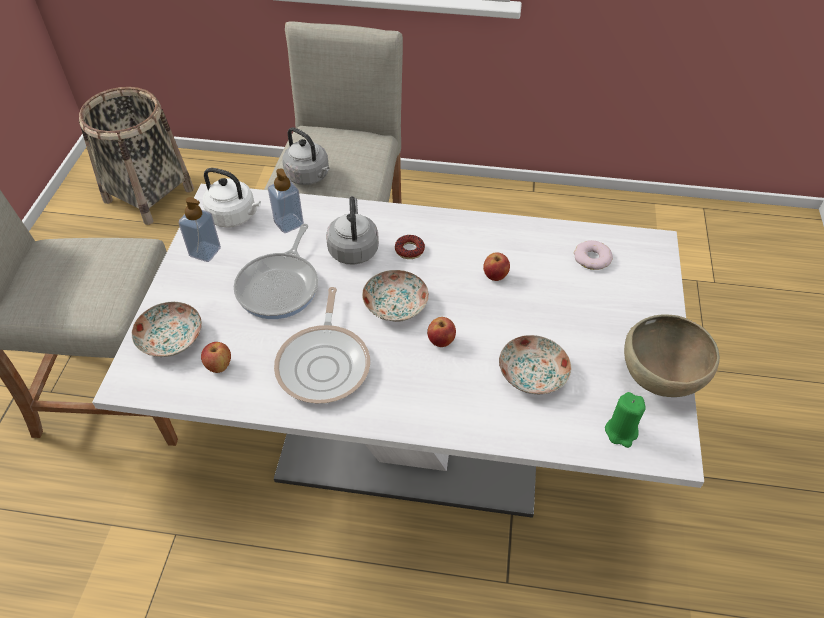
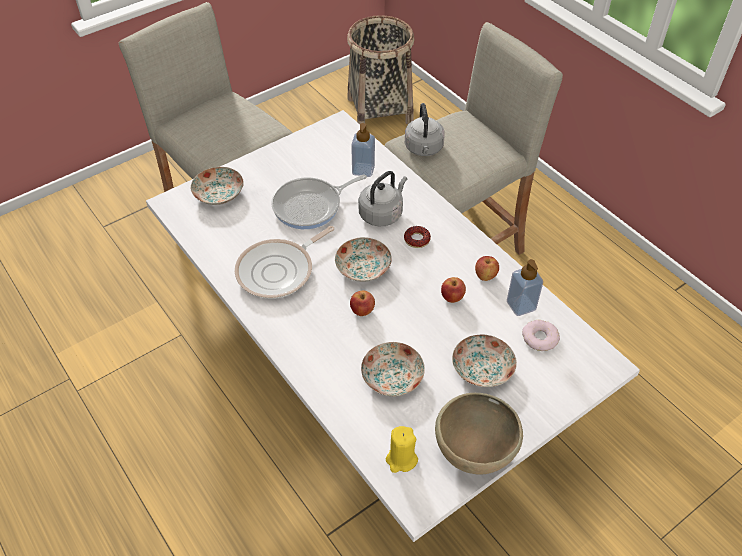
camera: 45 degrees right, 0 degrees up
soap dispenser [179,197,221,262] -> soap dispenser moved to [507,259,543,316]
apple [201,342,231,373] -> apple moved to [475,256,499,281]
white kettle [203,168,261,228] -> none
green candle [605,392,646,448] -> yellow candle [386,426,418,473]
none -> plate [452,335,517,387]

